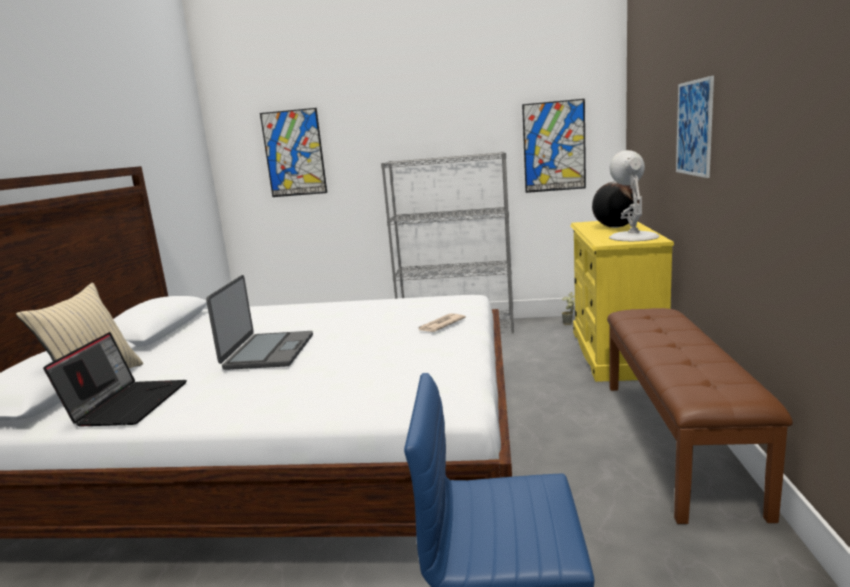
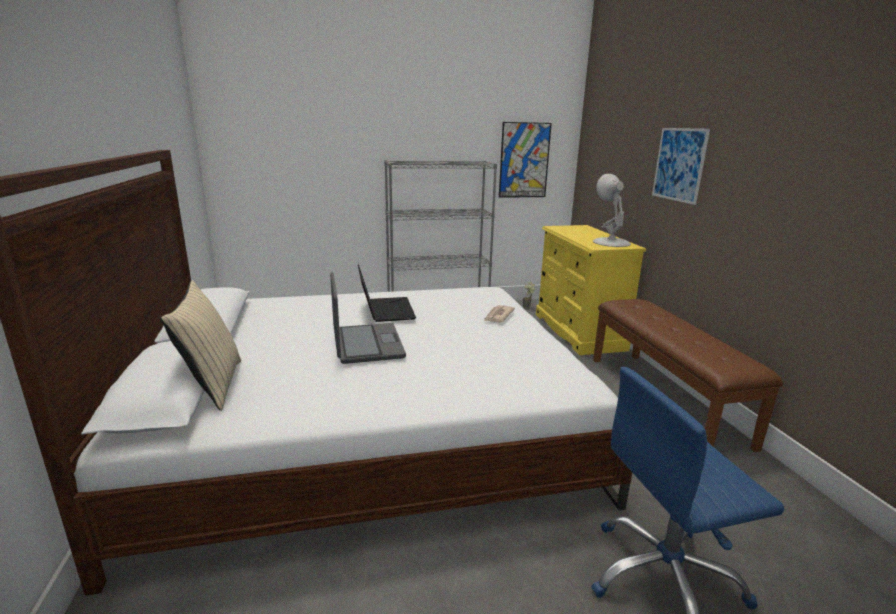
camera: 20 degrees left, 5 degrees up
laptop [43,332,187,426] -> laptop moved to [358,264,416,322]
picture [260,108,327,197] -> none
globe [592,181,639,228] -> none

